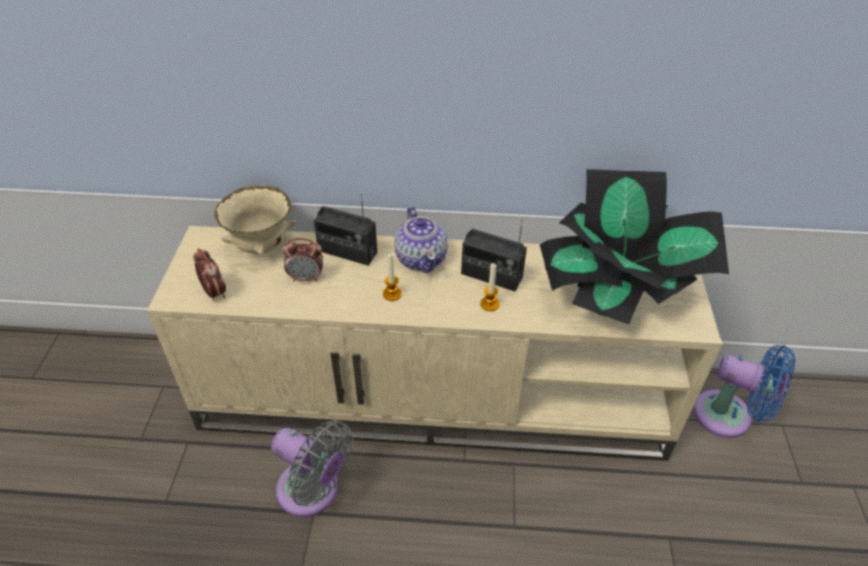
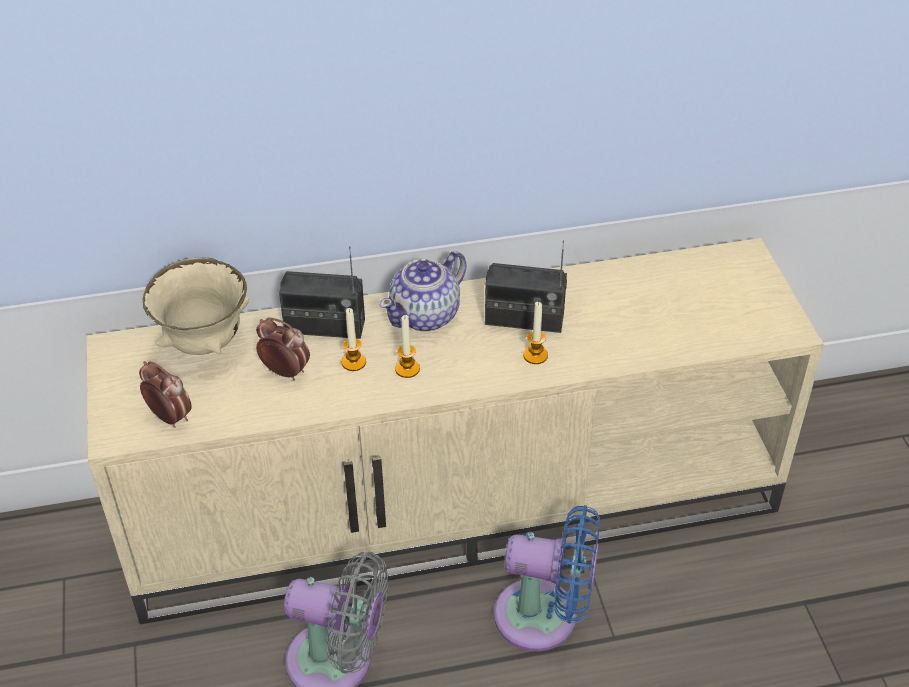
camera: 15 degrees left, 0 degrees up
alarm clock [283,238,323,282] -> alarm clock turned 135 degrees counterclockwise [256,317,310,381]
teapot [394,207,448,273] -> teapot turned 75 degrees clockwise [380,251,467,331]
potted plant [540,169,729,325] -> none
blue fan [693,345,795,438] -> blue fan moved to [494,505,600,652]
none -> candle [341,308,366,371]

